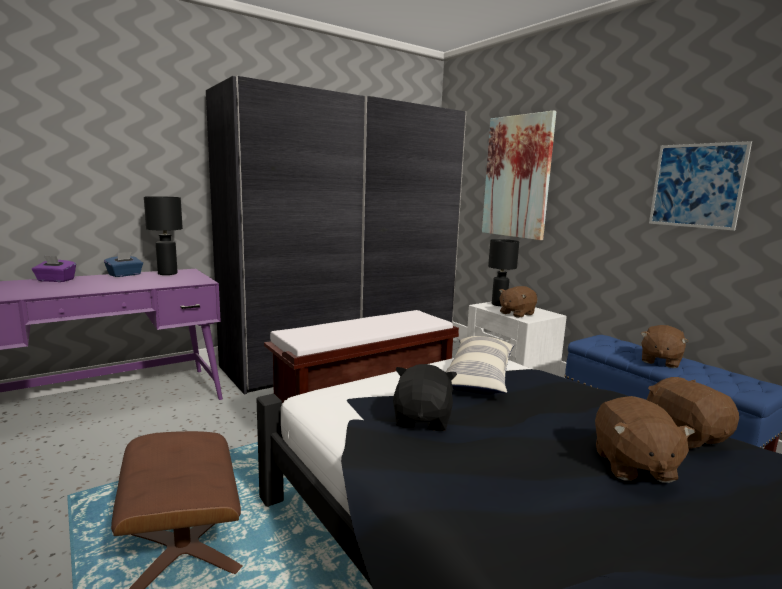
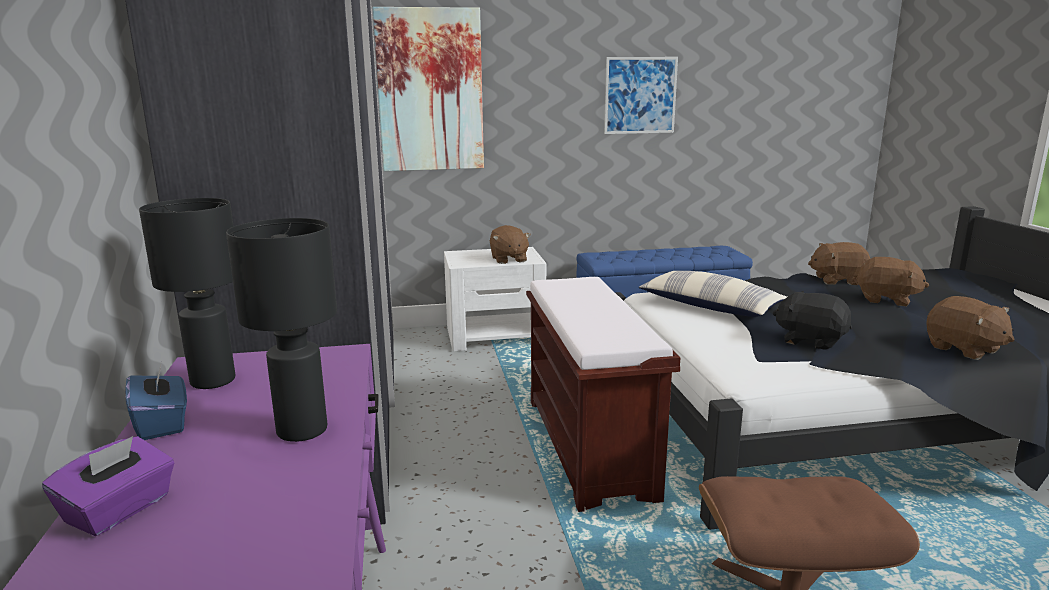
camera: 65 degrees left, 5 degrees up
black table lamp [488,239,519,306] -> black table lamp moved to [226,218,337,442]
brown plush toy [641,325,689,368] -> brown plush toy moved to [926,296,1015,360]

